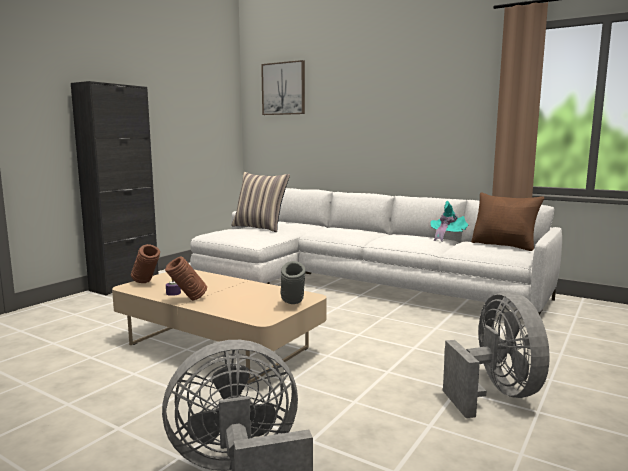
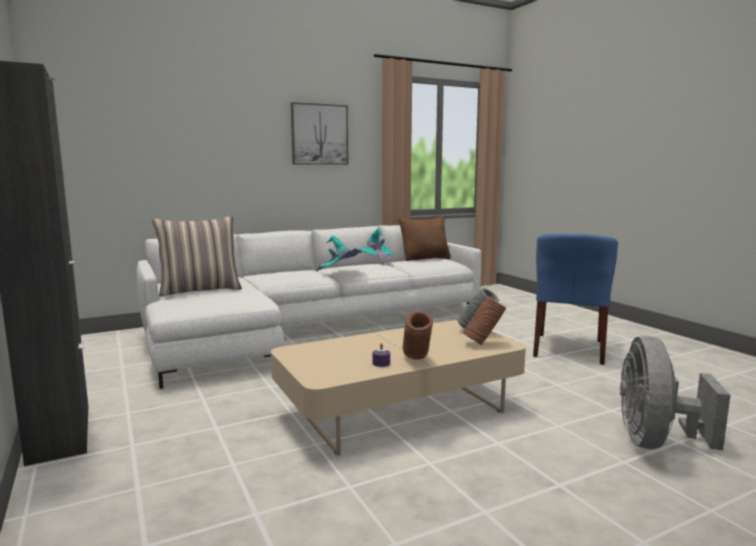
camera: 60 degrees left, 0 degrees up
brown vase [131,244,160,283] -> brown vase moved to [463,296,506,345]
picture [261,60,305,115] -> picture moved to [291,102,348,165]
grey fan [443,292,550,418] -> blue chair [533,233,618,365]
none -> turquoise hat [316,235,364,272]

